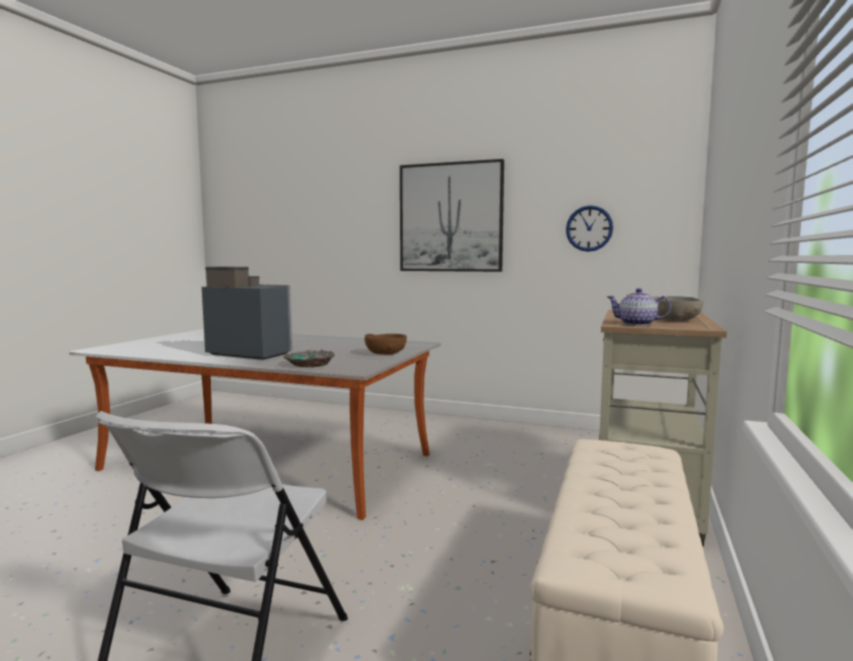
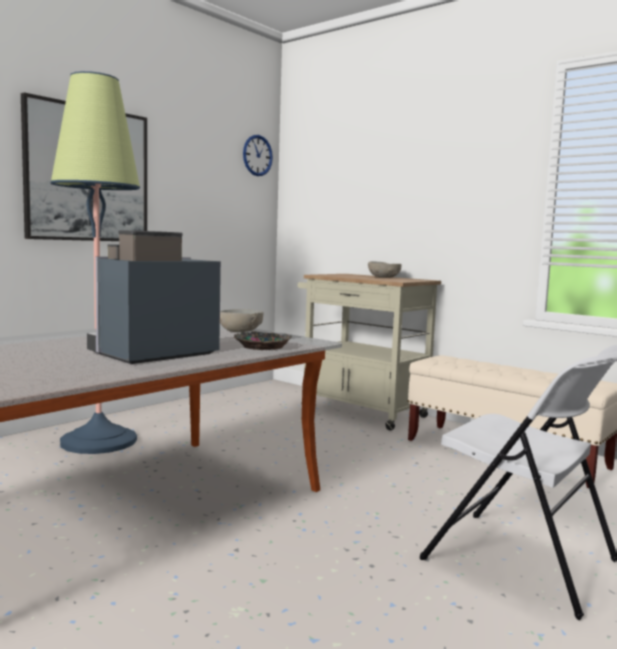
camera: 70 degrees left, 0 degrees up
brown bowl [365,334,407,355] -> grey bowl [220,309,264,332]
wall clock [566,205,613,252] -> wall clock moved to [243,135,273,176]
teapot [607,288,671,326] -> none
none -> floor lamp [50,71,140,454]

